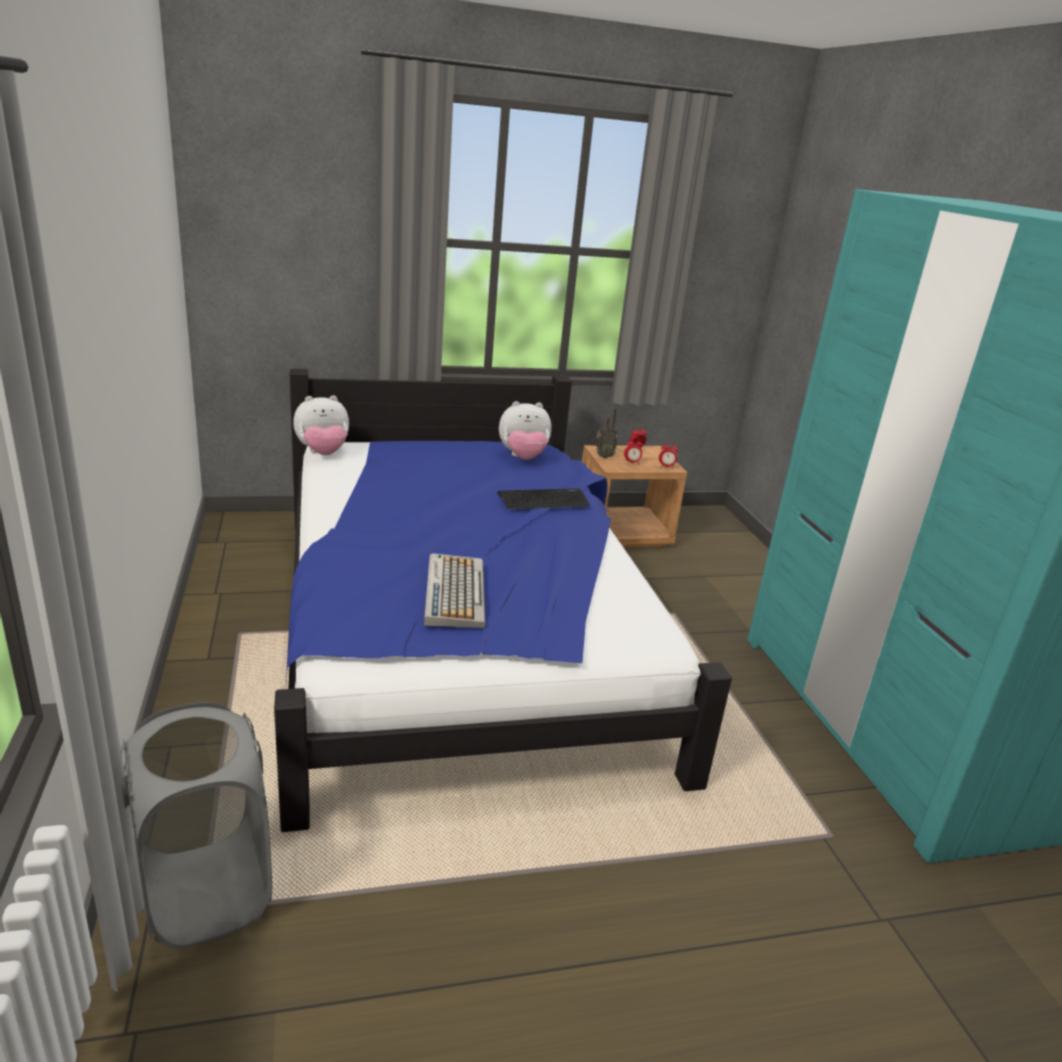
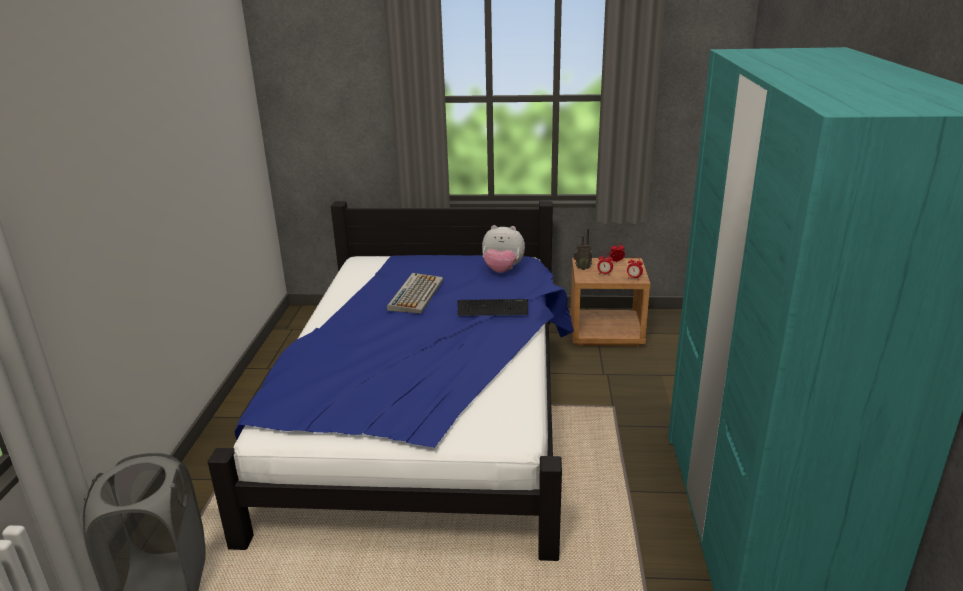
camera: 20 degrees right, 0 degrees up
plush toy [293,395,349,455] -> none
keyboard [424,553,485,628] -> keyboard moved to [387,273,443,314]

